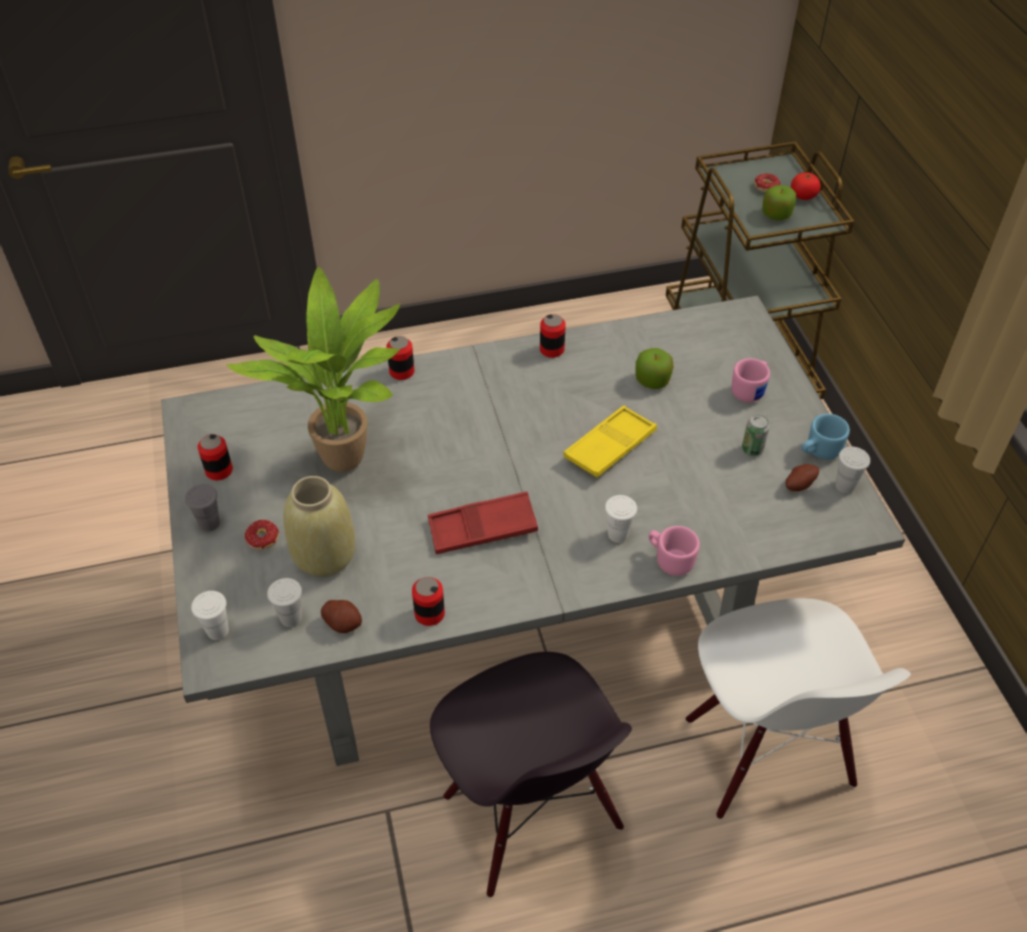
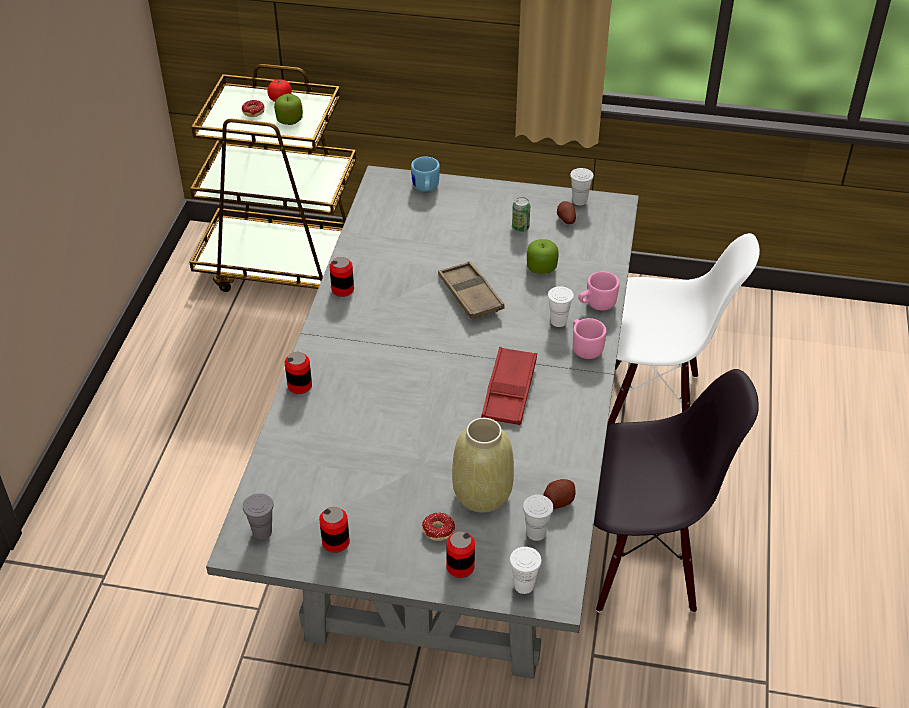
camera: 65 degrees left, 5 degrees down
grey cup [185,484,220,532] -> grey cup moved to [243,493,274,539]
potted plant [226,267,400,472] -> none
can [412,577,445,626] -> can moved to [446,531,475,578]
yellow tray [563,406,657,477] -> brown tray [438,261,505,319]
apple [636,348,674,389] -> apple moved to [527,239,559,274]
pink mug [731,358,770,402] -> pink mug moved to [573,318,607,359]
blue mug [802,414,850,460] -> blue mug moved to [411,156,440,192]

